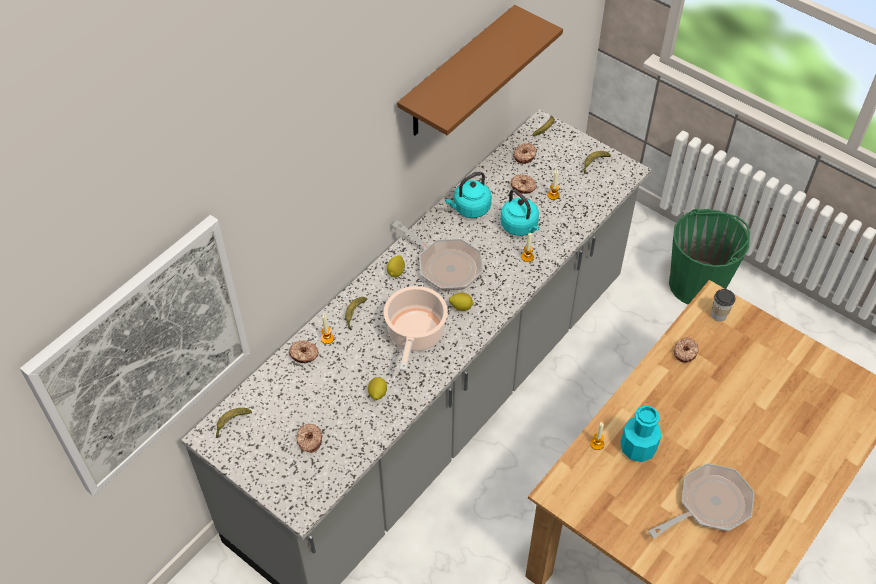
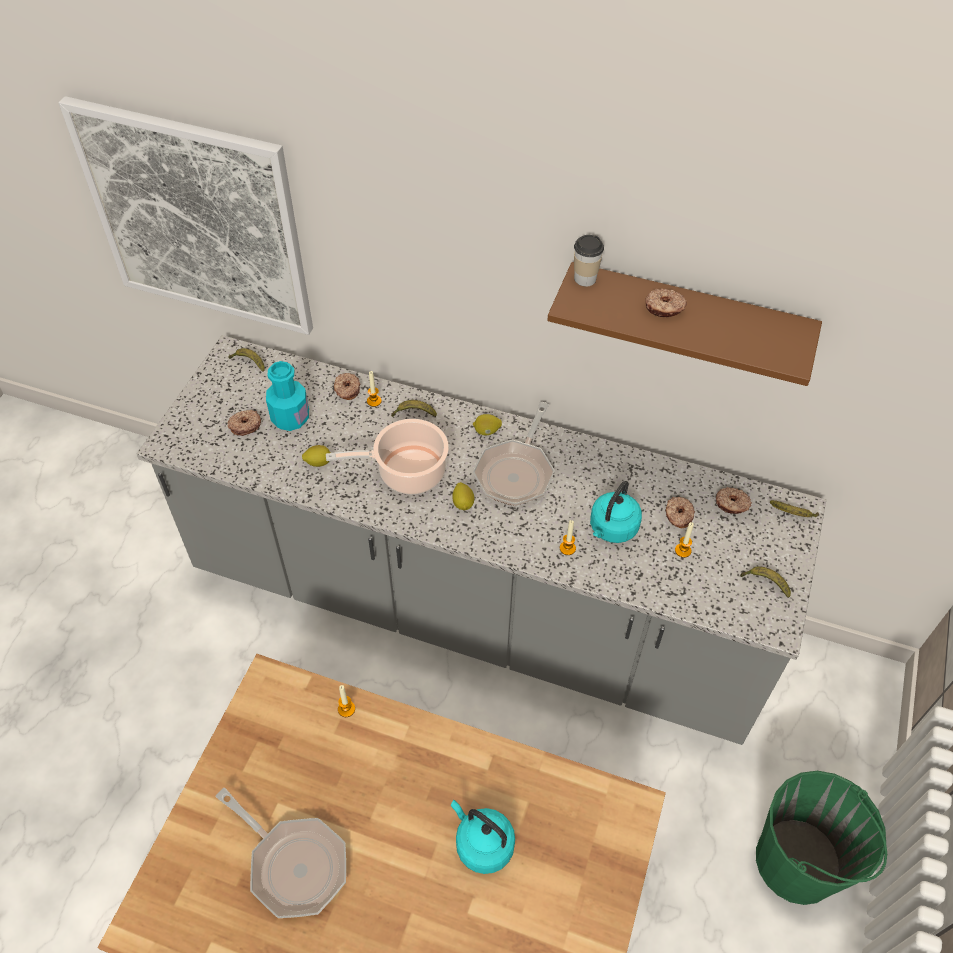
camera: 70 degrees right, 0 degrees up
turquoise kettle [445,172,492,218] -> turquoise kettle moved to [451,800,515,874]
turquoise bottle [621,405,661,462] -> turquoise bottle moved to [266,361,309,431]
donut [674,337,698,363] -> donut moved to [646,289,687,317]
cup [711,289,736,321] -> cup moved to [574,235,604,286]

